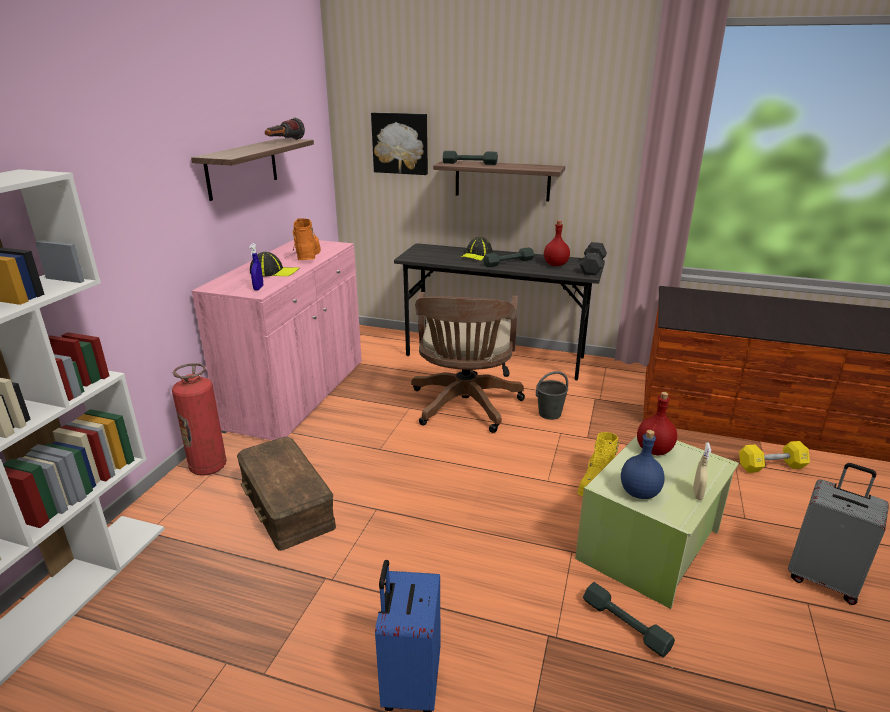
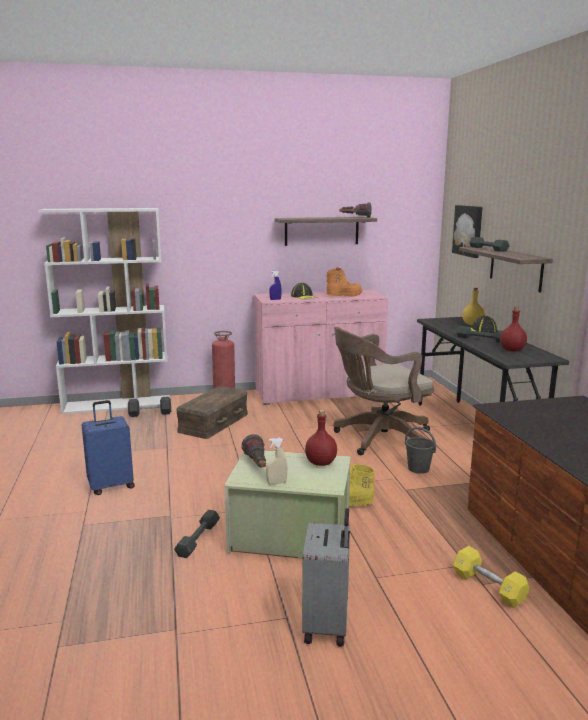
camera: 60 degrees right, 10 degrees down
black dumbbell [580,242,607,275] -> black dumbbell moved to [128,397,171,417]
blue bottle [621,430,665,499] -> flashlight [241,434,266,468]
none -> yellow bottle [462,288,485,325]

